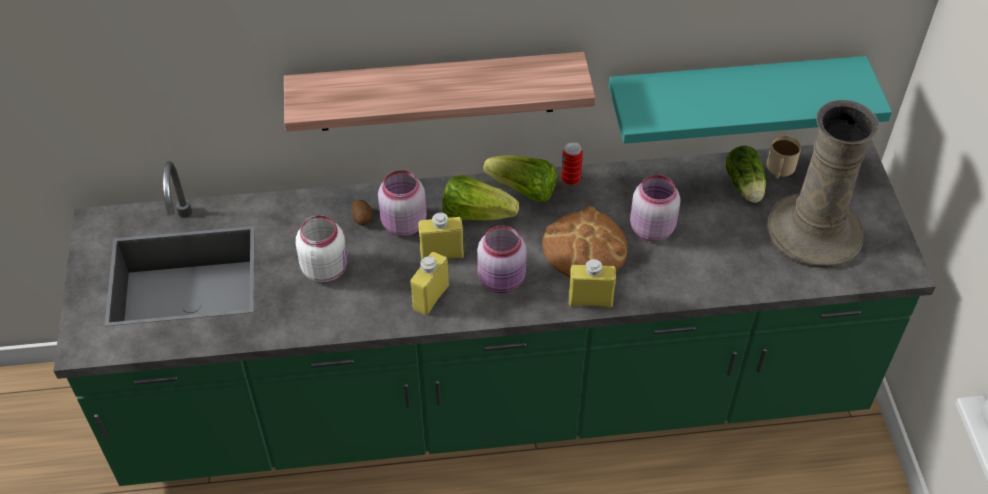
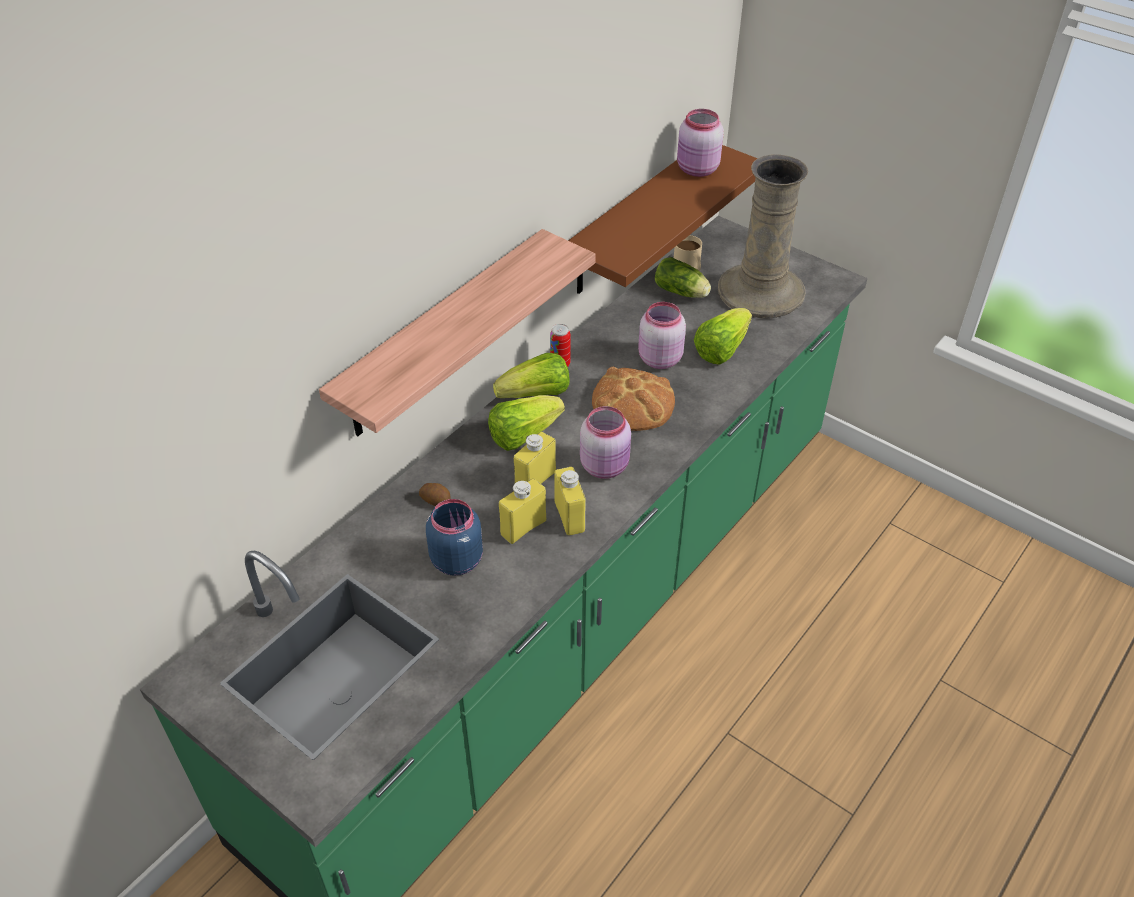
camera: 45 degrees left, 5 degrees down
white jar [296,215,348,283] -> blue jar [426,499,483,576]
pink jar [378,170,427,237] -> pink jar moved to [677,109,724,177]
yellow bottle [569,259,616,307] -> yellow bottle moved to [499,479,546,544]
turquoise shelf [609,56,892,144] -> brown shelf [568,145,758,294]
none -> lettuce [694,308,752,365]

